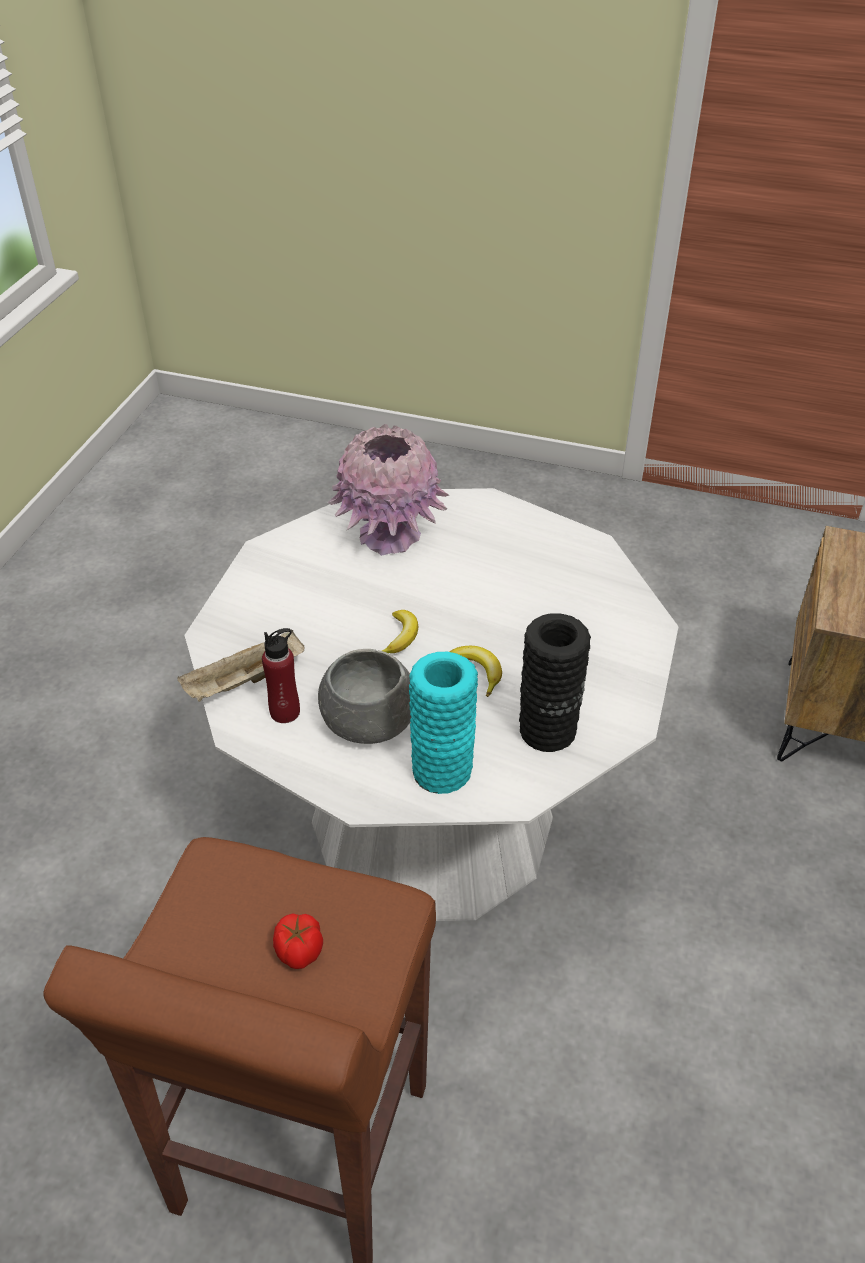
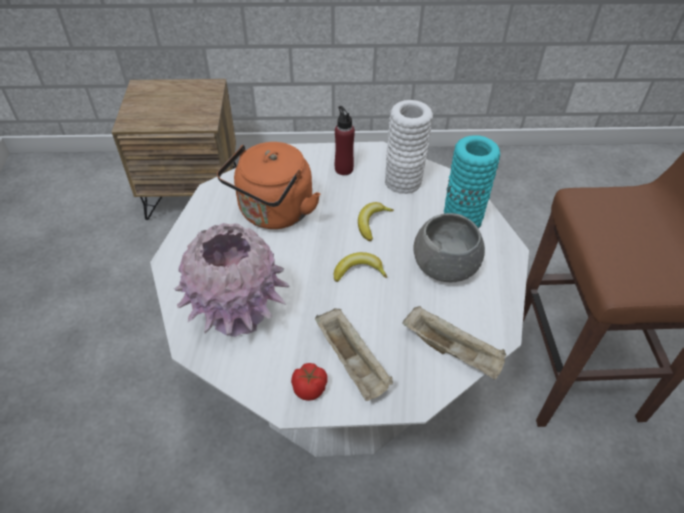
camera: 110 degrees left, 5 degrees up
red bottle [262,628,300,723] -> red bottle moved to [335,106,355,175]
tomato [273,913,323,969] -> tomato moved to [291,363,328,401]
black vase [519,613,591,752] -> white vase [385,100,433,194]
none -> orange kettle [217,142,320,229]
none -> beige tray [315,308,393,401]

